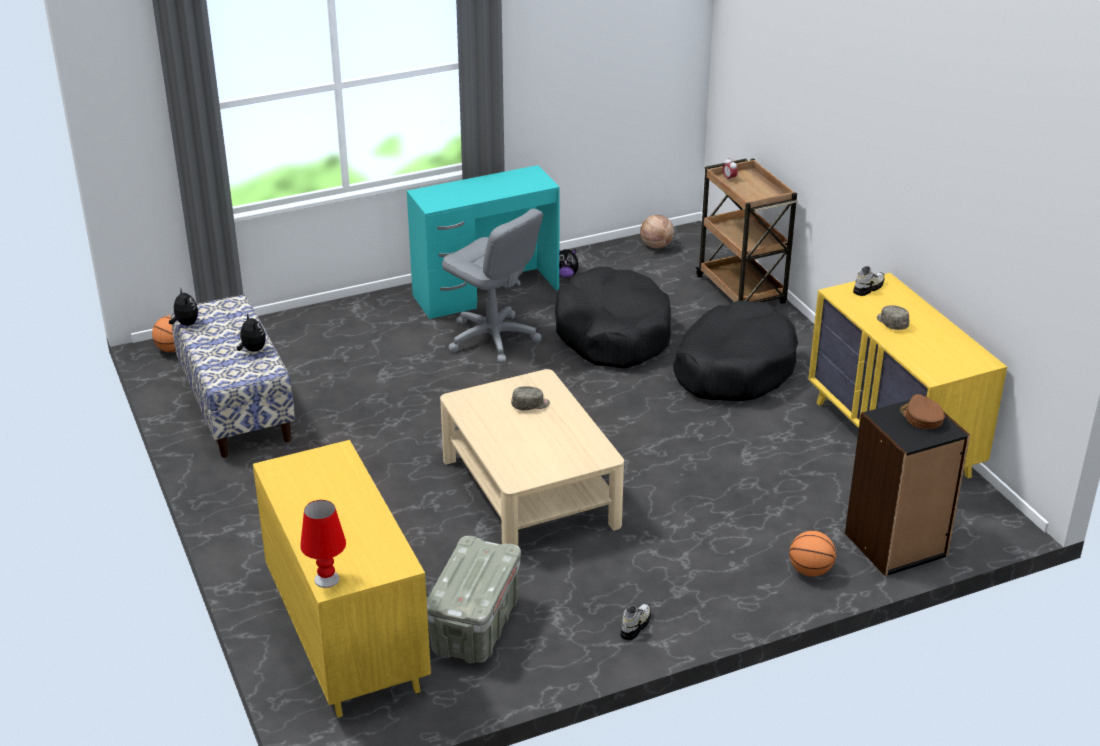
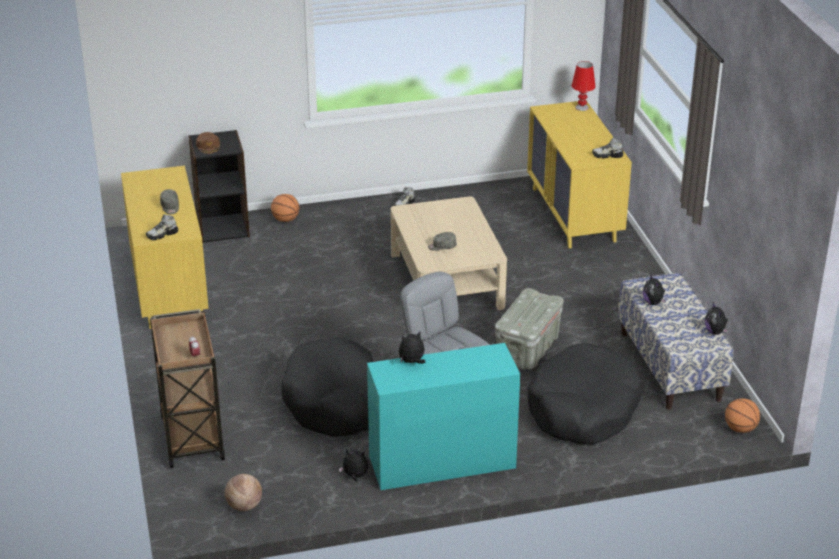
camera: 170 degrees left, 0 degrees up
grey storage box [427,536,521,663] -> grey storage box moved to [495,288,564,370]
black dog bed [673,300,798,401] -> black dog bed moved to [528,343,642,444]
none -> plush toy [399,332,425,364]
none -> shoe [592,138,623,159]

